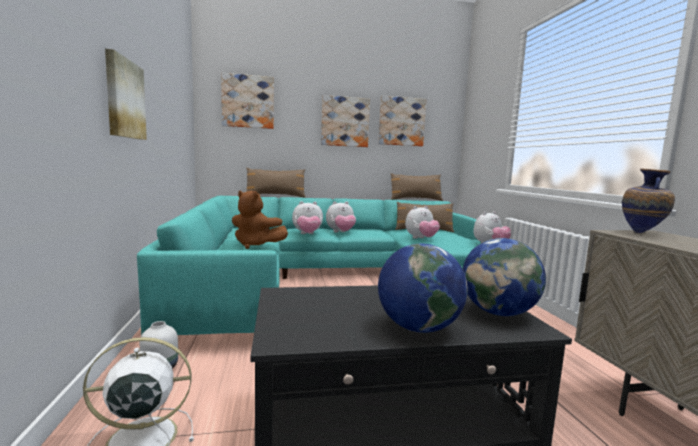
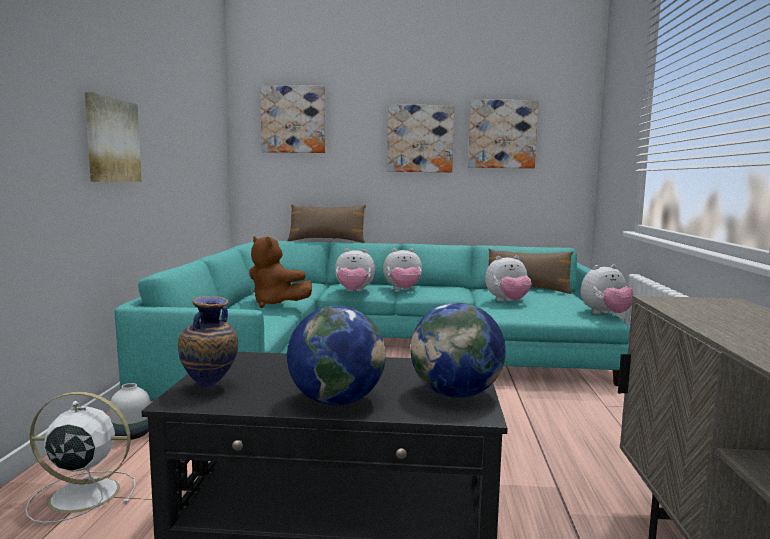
camera: 15 degrees right, 0 degrees up
brown pillow [390,173,443,201] -> none
vase [622,168,675,233] -> vase moved to [178,296,238,388]

